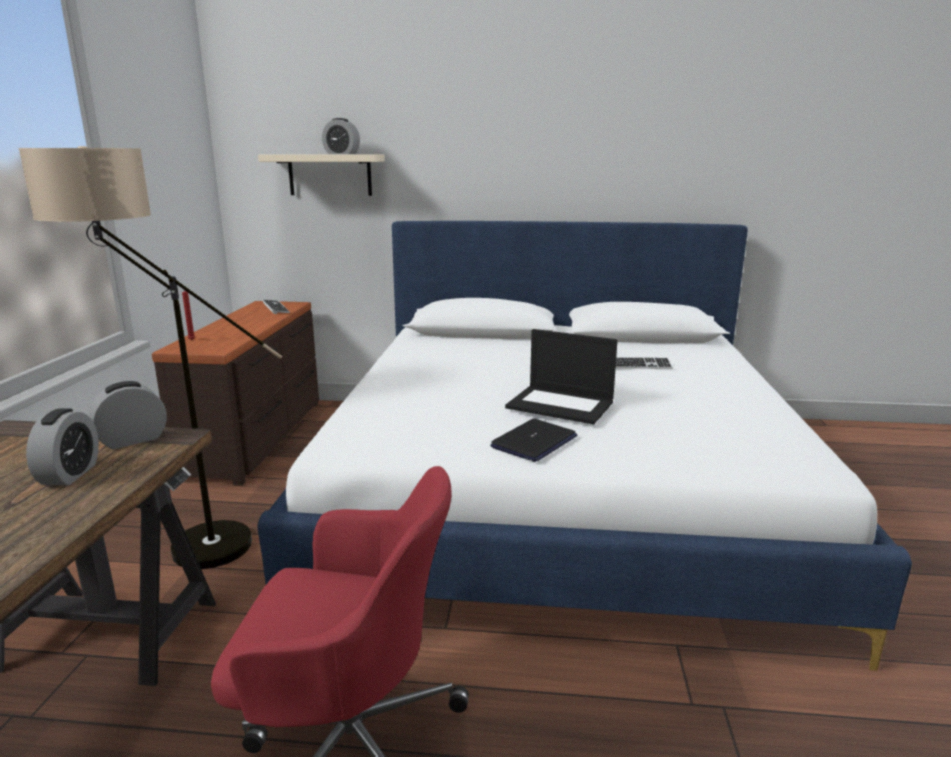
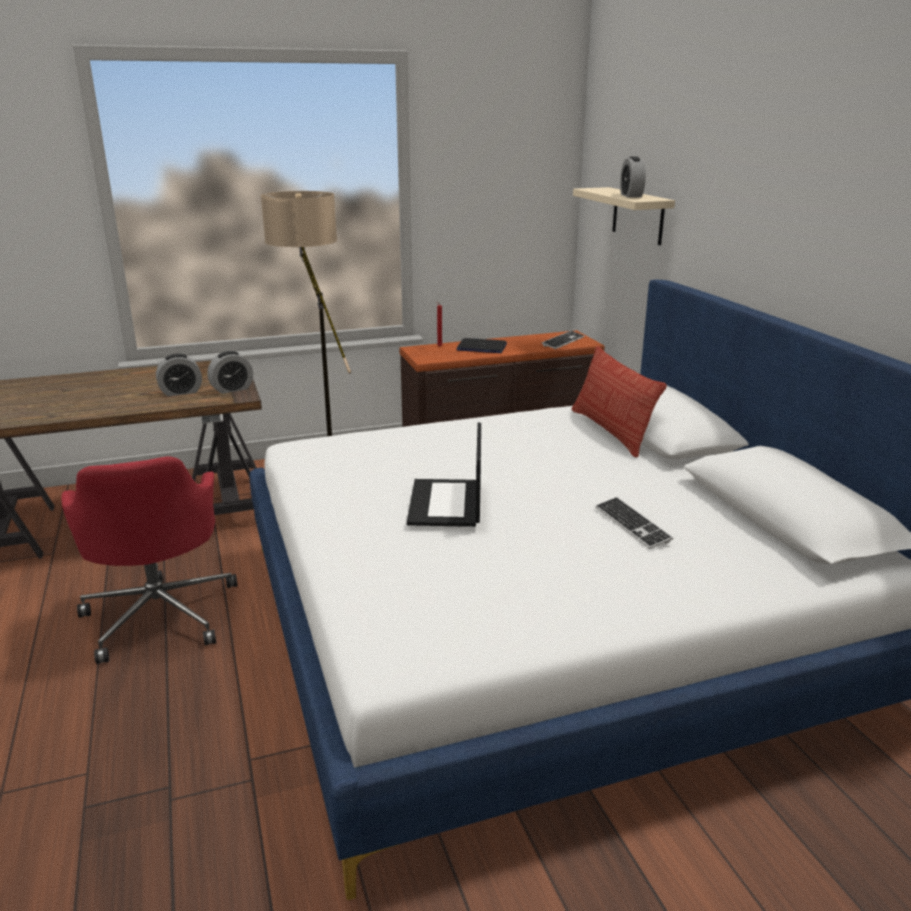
camera: 65 degrees right, 5 degrees up
alarm clock [89,381,167,449] -> alarm clock turned 120 degrees clockwise [207,351,253,394]
laptop [490,419,578,462] -> laptop moved to [457,338,507,353]
none -> pillow [572,346,667,458]

